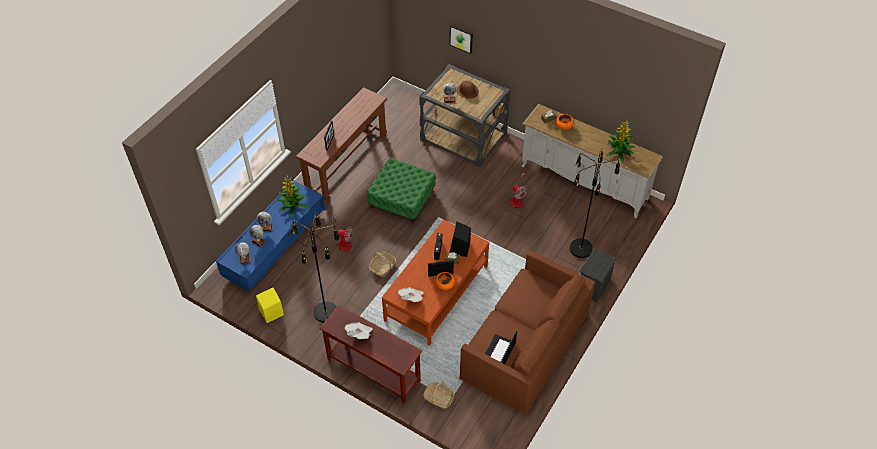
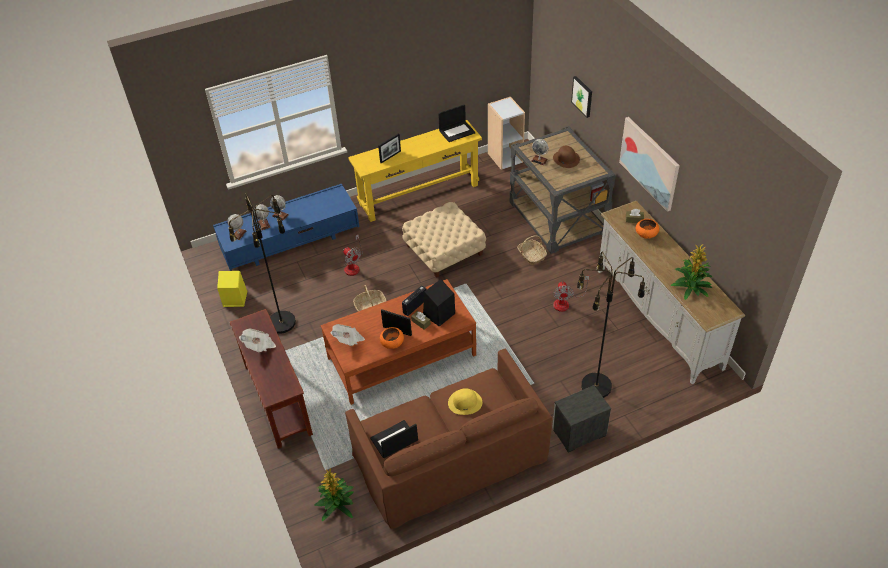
camera: 35 degrees right, 5 degrees down
potted plant [277,175,308,217] -> potted plant moved to [314,468,354,521]
brown console table [296,87,387,201] -> yellow console table [348,120,482,222]
green ottoman [367,158,436,223] -> beige ottoman [402,202,486,278]
basket [423,381,454,409] -> basket moved to [517,235,547,265]
none -> laptop [438,104,475,142]
none -> yellow hat [448,388,482,415]
none -> bookcase [488,97,525,170]
none -> picture [619,117,680,212]

